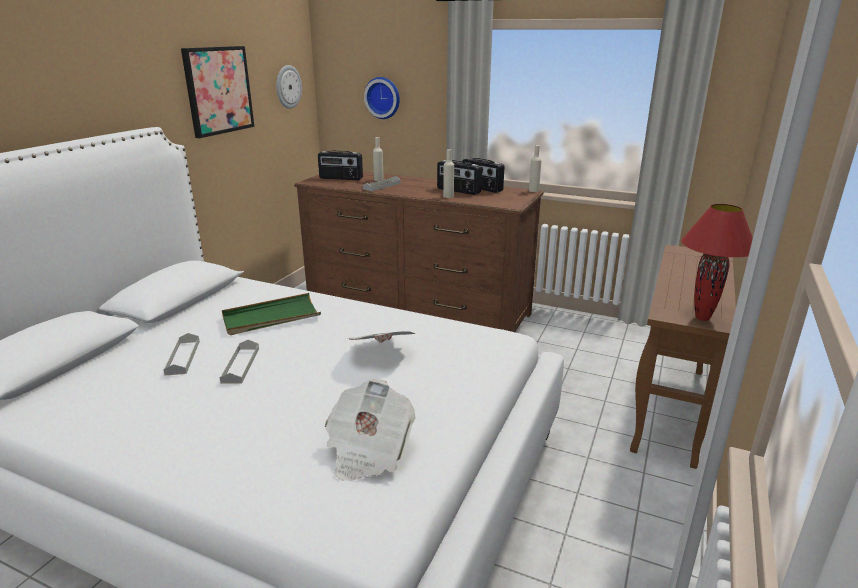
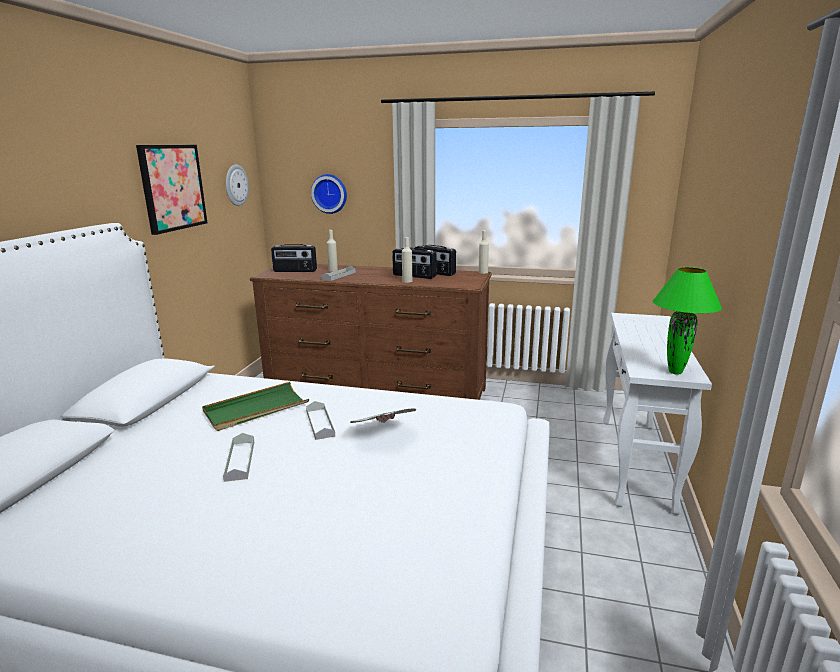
camera: 10 degrees left, 5 degrees down
grey tray [163,333,200,375] -> grey tray moved to [306,401,335,440]
newspaper [325,379,416,481] -> none
brown console table [630,245,736,469] -> white console table [603,313,712,515]
red table lamp [681,204,753,321] -> green table lamp [653,267,722,375]

